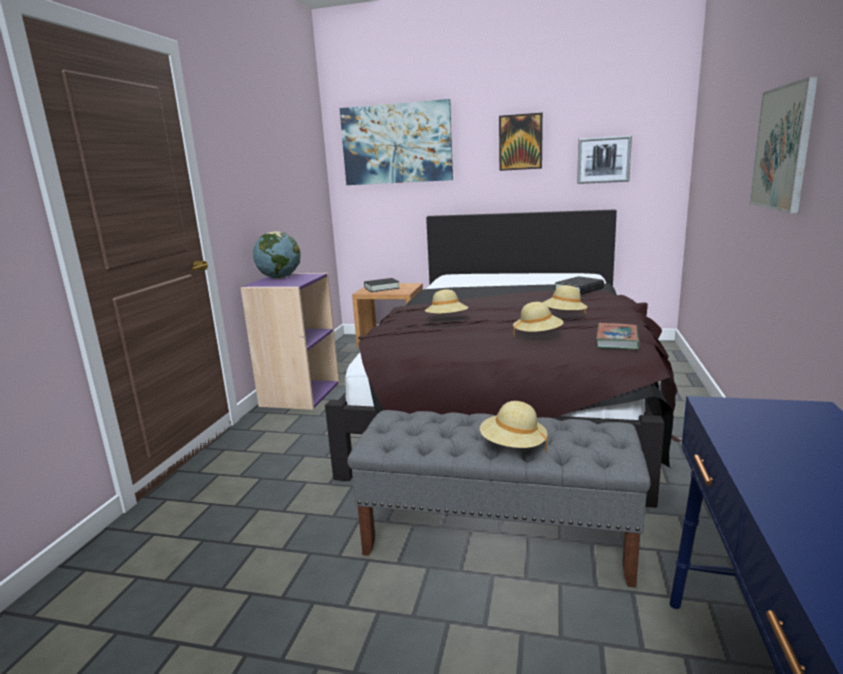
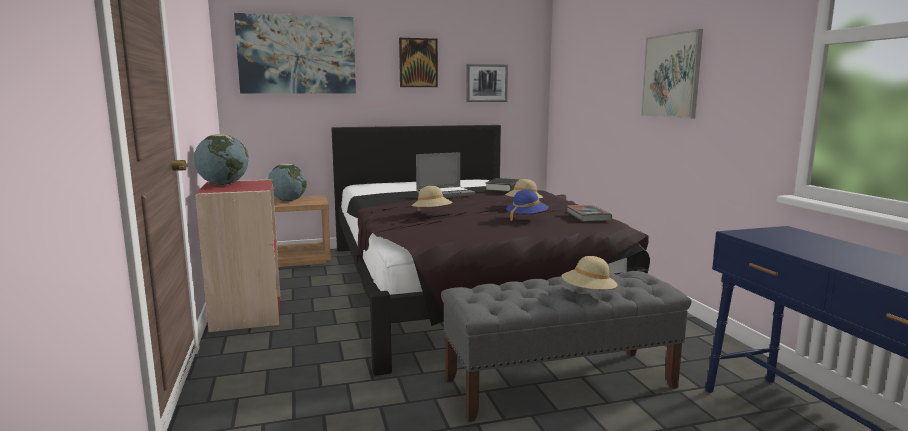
camera: 30 degrees left, 5 degrees down
purple bookcase [241,273,339,410] -> red bookcase [195,179,281,332]
black book [364,278,400,292] -> globe [268,164,307,201]
beige hat [513,302,564,337] -> blue hat [506,190,549,221]
none -> laptop [416,152,475,198]

